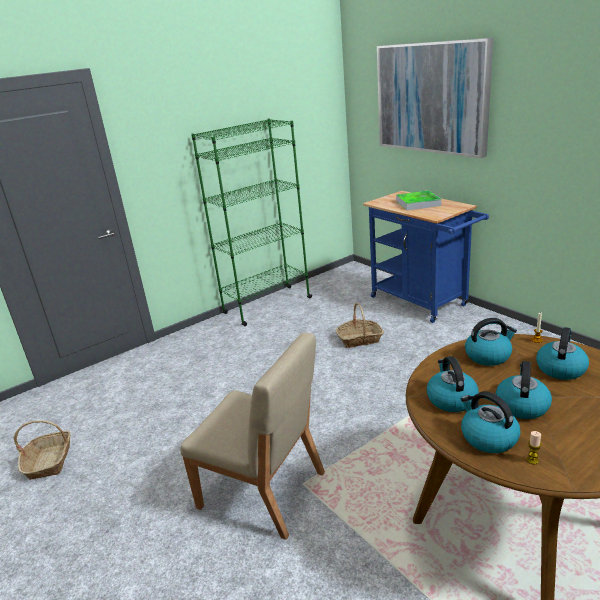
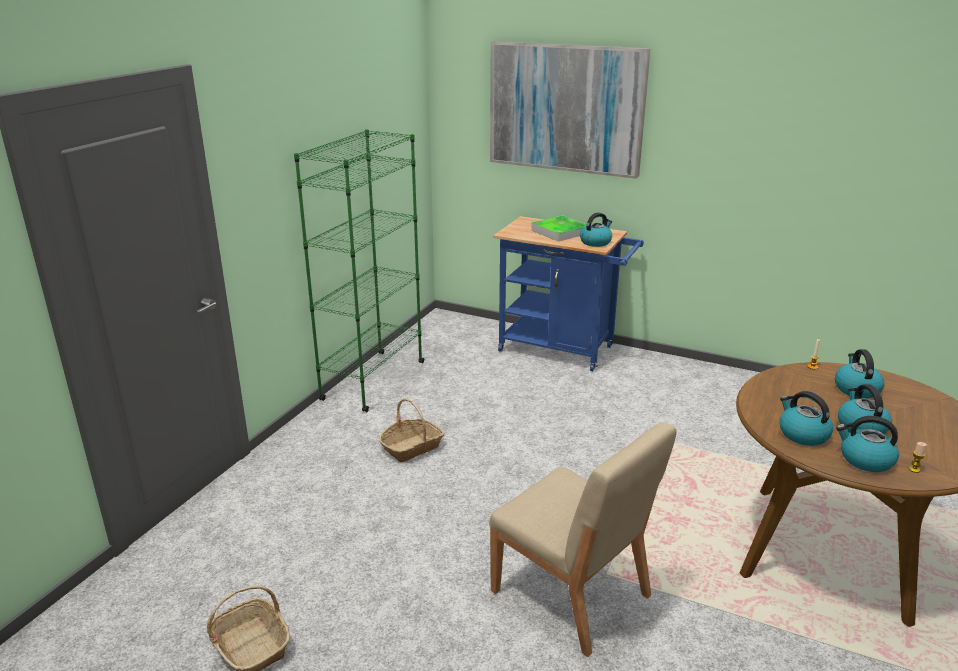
camera: 30 degrees left, 0 degrees up
beige chair [180,333,325,540] -> beige chair turned 45 degrees clockwise [489,422,677,657]
basket [336,303,384,348] -> basket moved to [379,398,445,462]
kettle [465,318,517,366] -> kettle moved to [580,212,612,247]

